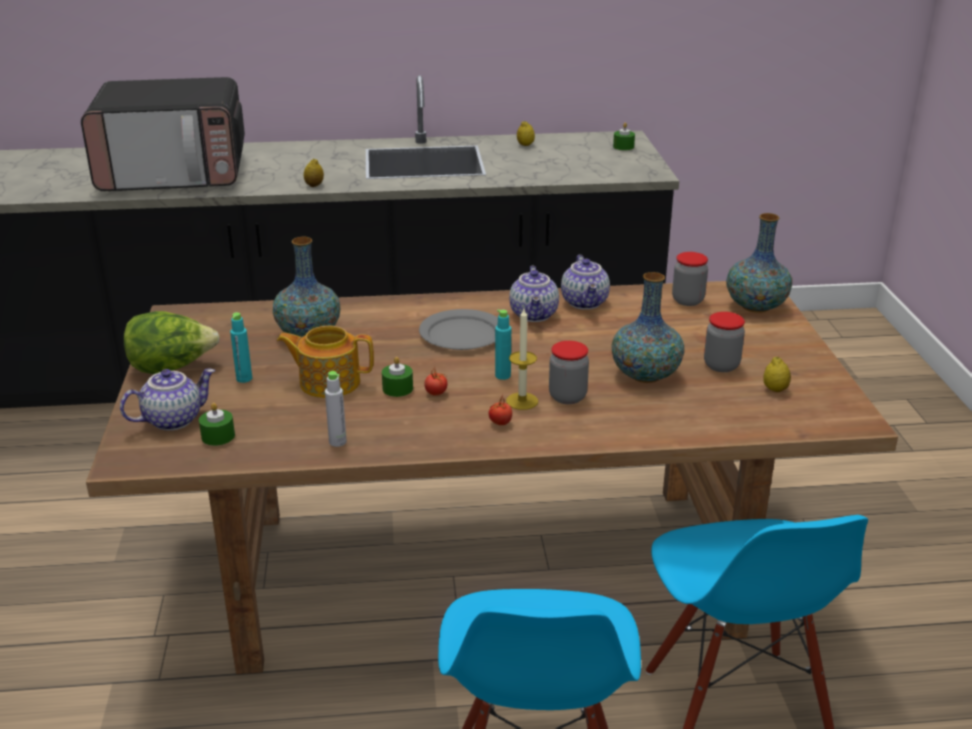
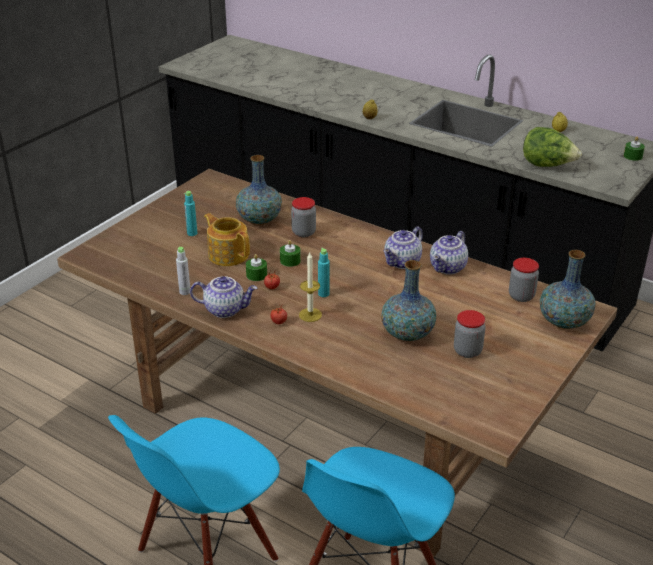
camera: 40 degrees right, 5 degrees up
microwave [81,77,245,191] -> none
teapot [120,368,215,431] -> teapot moved to [190,276,257,318]
lettuce [124,311,220,374] -> lettuce moved to [523,127,582,167]
green candle [199,403,235,446] -> green candle moved to [280,240,301,267]
grey plate [419,309,498,350] -> none
jar [549,341,589,404] -> jar moved to [291,197,316,237]
lemon [763,357,791,392] -> none

